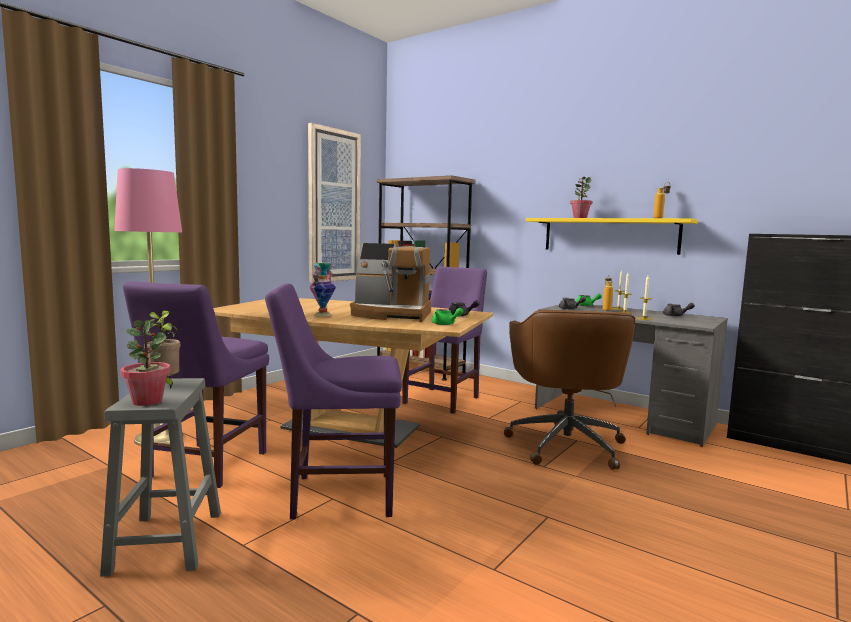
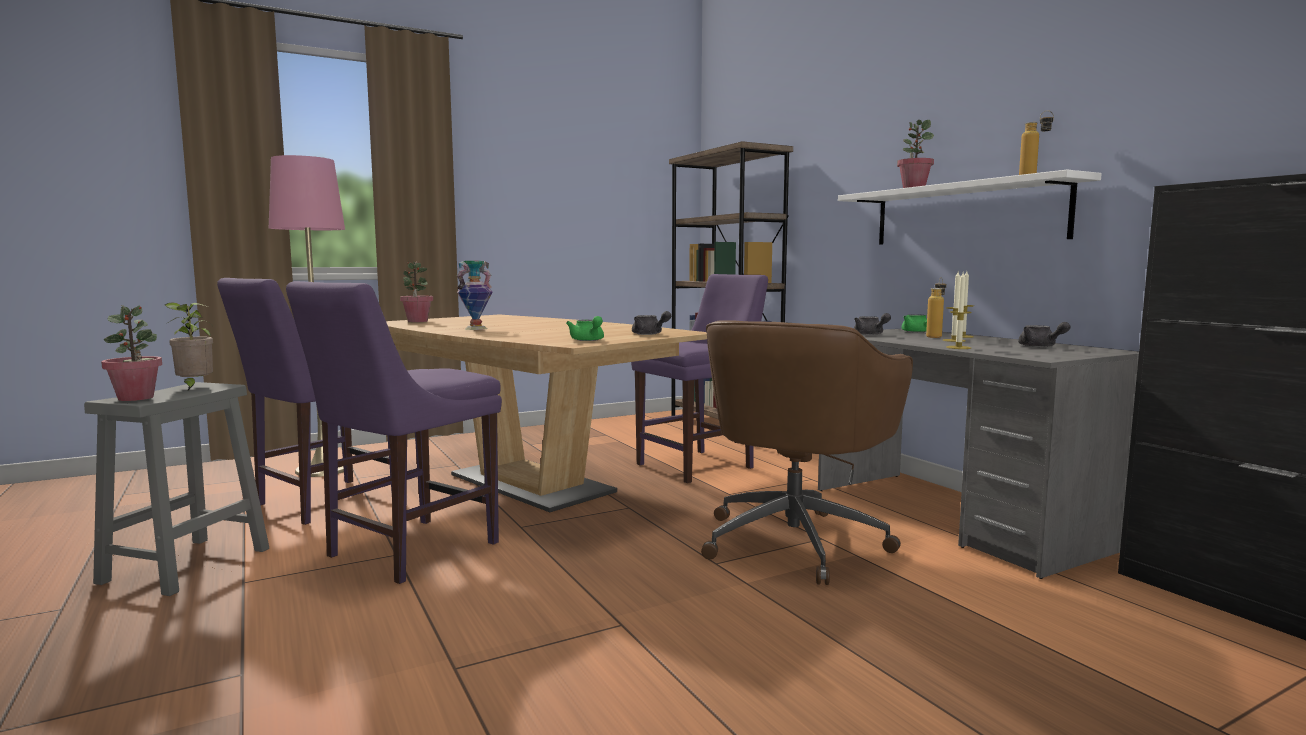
camera: 25 degrees right, 0 degrees up
purple chair [265,283,402,519] -> purple chair turned 75 degrees counterclockwise [286,281,502,584]
picture [308,123,361,283] -> none
coffee machine [350,243,431,322] -> none
yellow shelf [526,218,698,255] -> white shelf [838,170,1102,245]
none -> potted plant [400,262,433,322]

